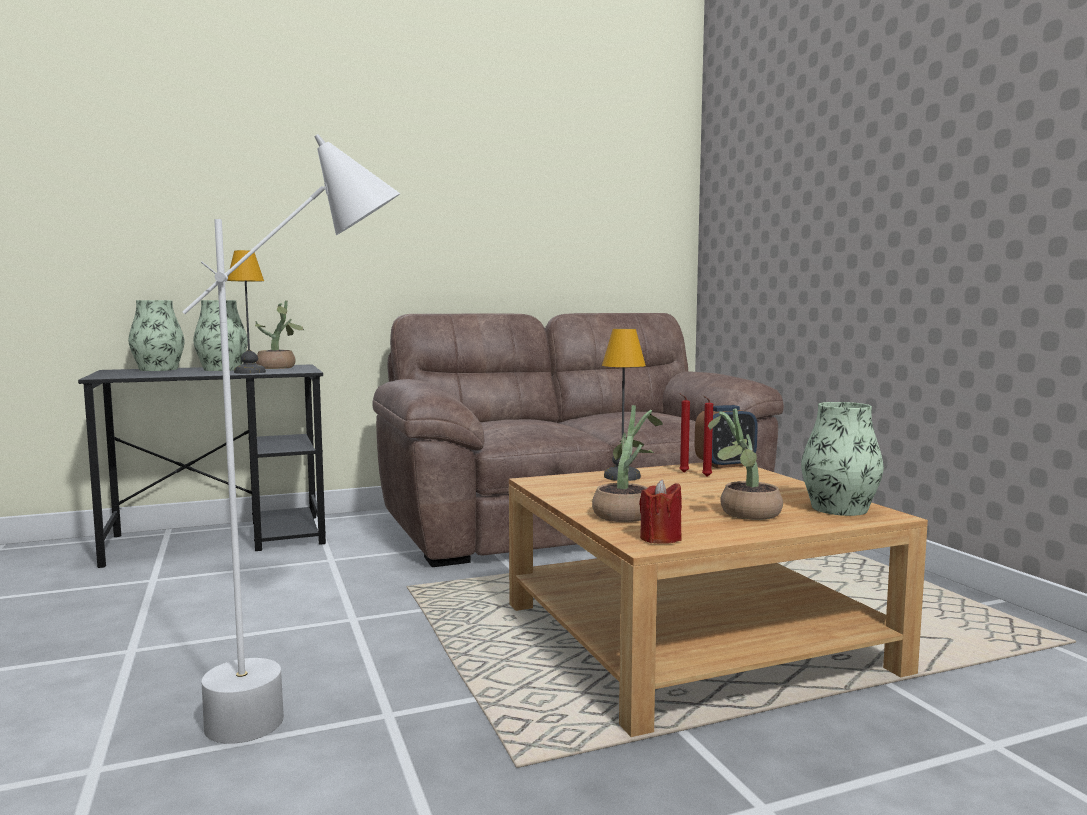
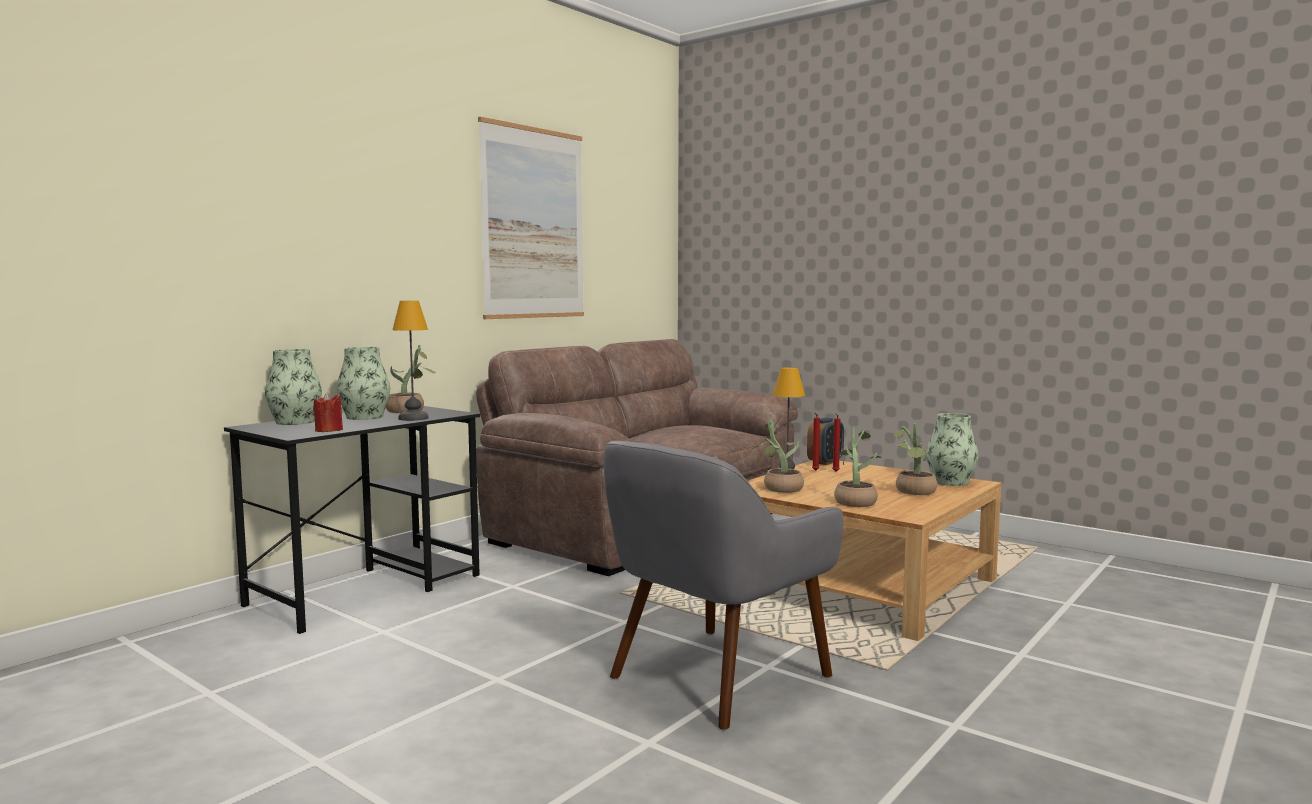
camera: 30 degrees left, 0 degrees up
white floor lamp [182,134,400,744] -> grey armchair [604,441,844,730]
red candle [639,479,682,543] -> red candle moved to [313,392,343,432]
none -> picture [478,117,584,319]
none -> potted plant [752,419,804,493]

